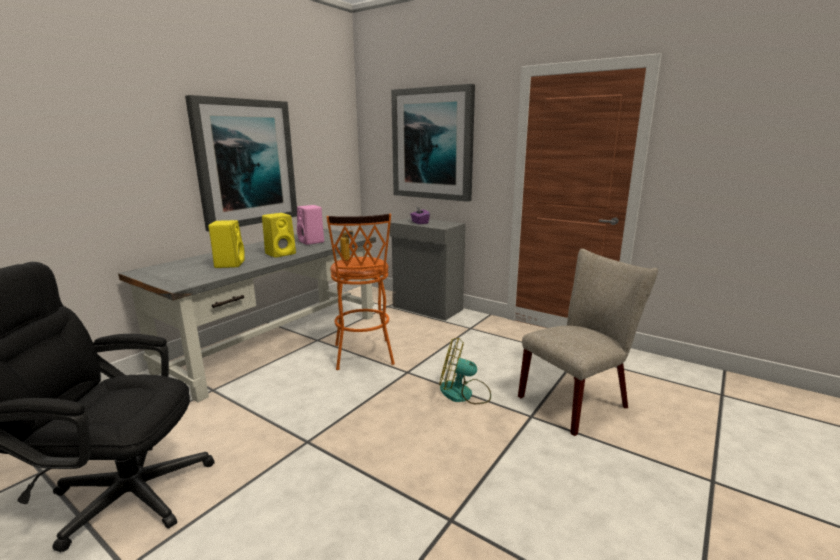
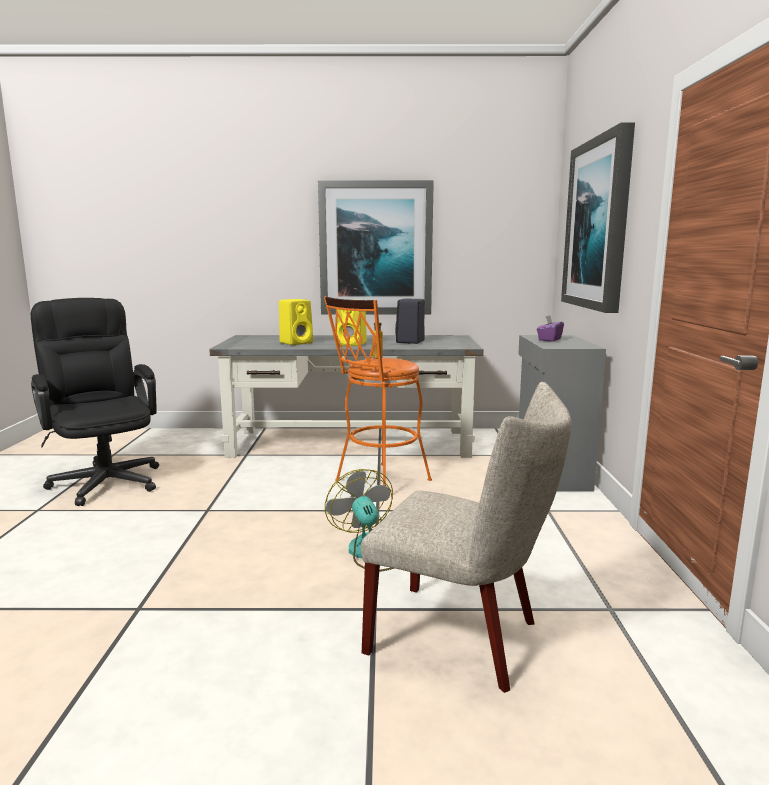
camera: 55 degrees right, 5 degrees down
pink speaker [297,205,324,245] -> black speaker [395,298,425,344]

